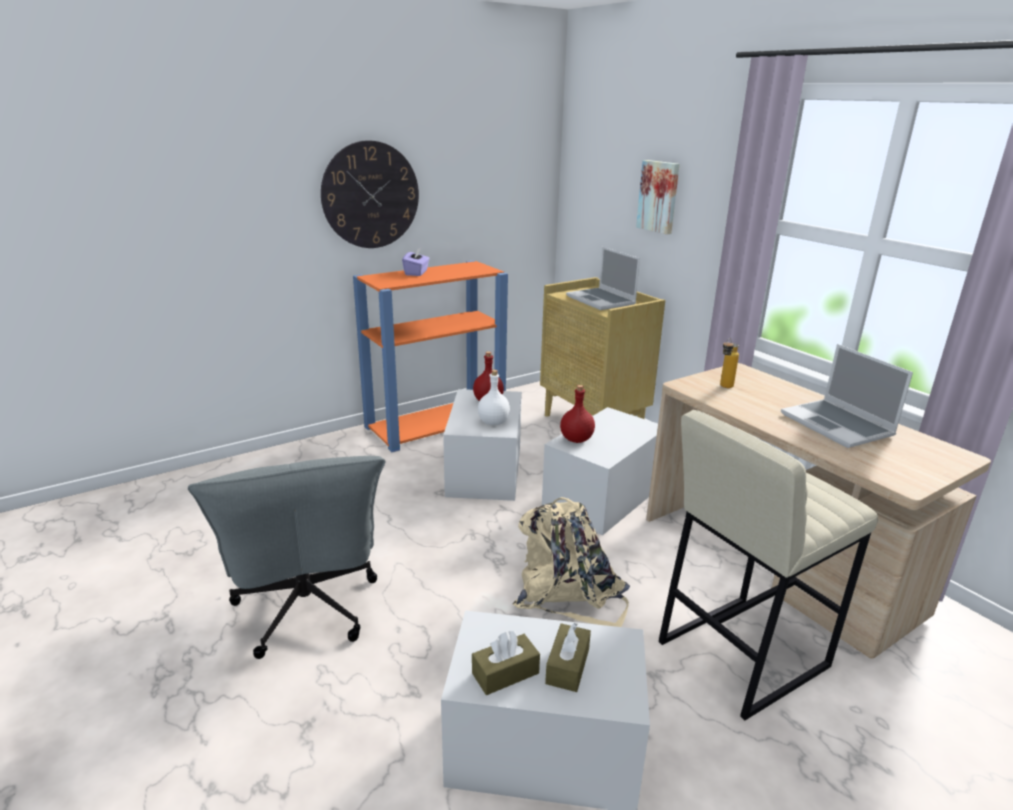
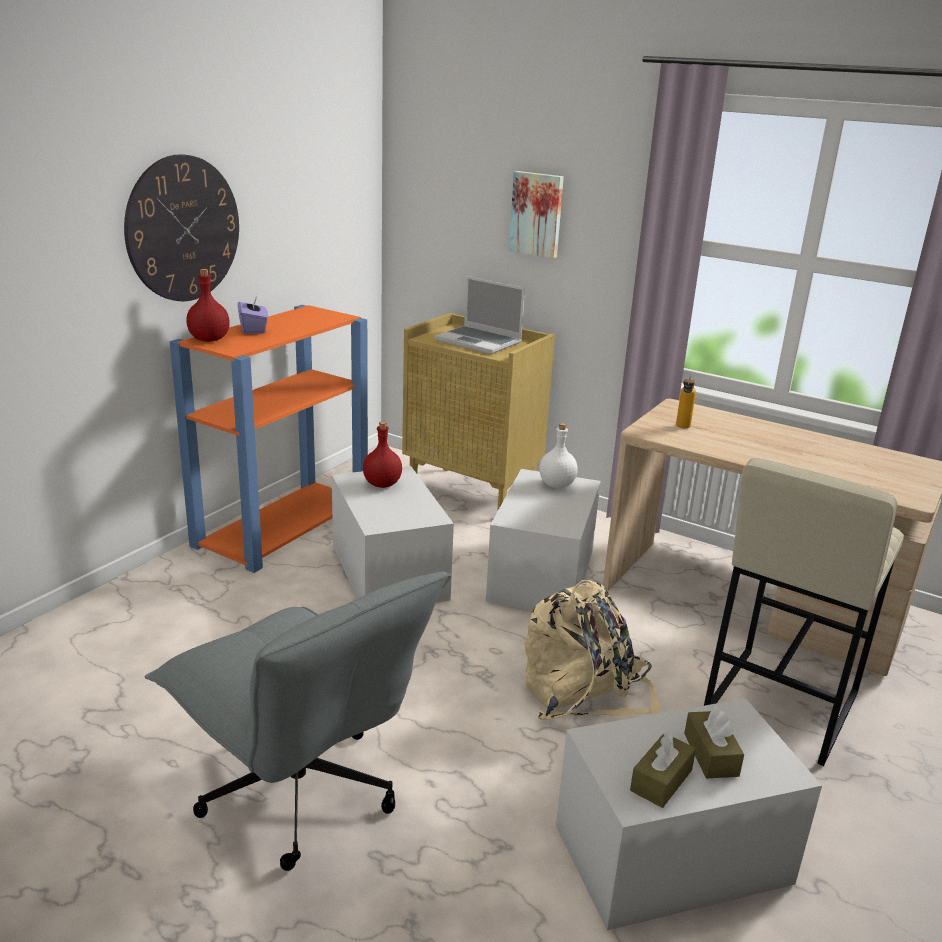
camera: 25 degrees left, 0 degrees up
white bottle [478,370,510,425] -> white bottle moved to [539,423,578,488]
red bottle [560,385,595,443] -> red bottle moved to [186,269,230,342]
laptop [781,344,913,448] -> none

